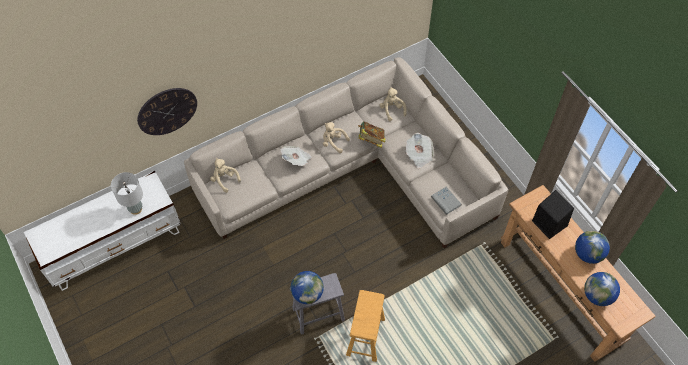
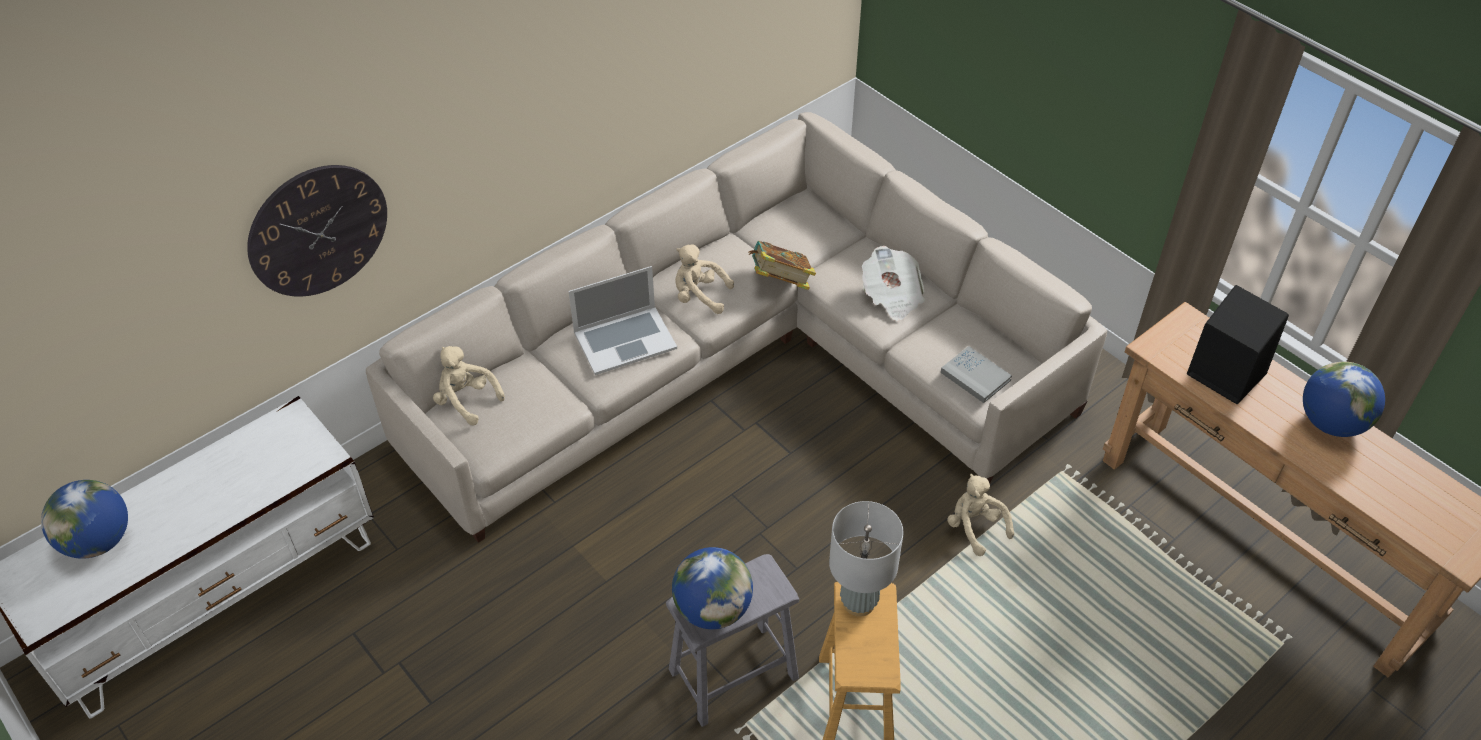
camera: 10 degrees left, 10 degrees down
grey table lamp [111,172,143,215] -> grey table lamp moved to [829,501,903,617]
newspaper [280,146,312,166] -> laptop [569,266,677,375]
beige plush toy [380,88,406,121] -> beige plush toy moved to [947,474,1014,556]
globe [584,272,620,306] -> globe moved to [41,480,128,559]

